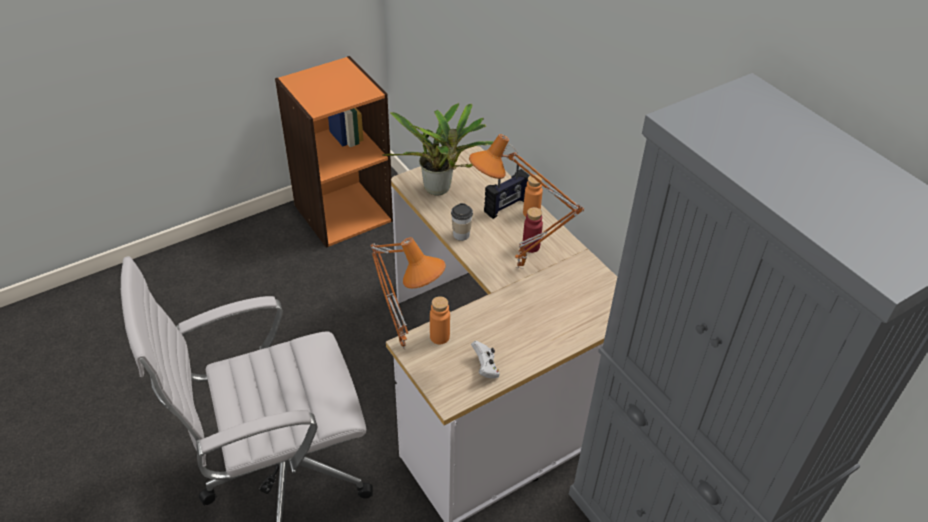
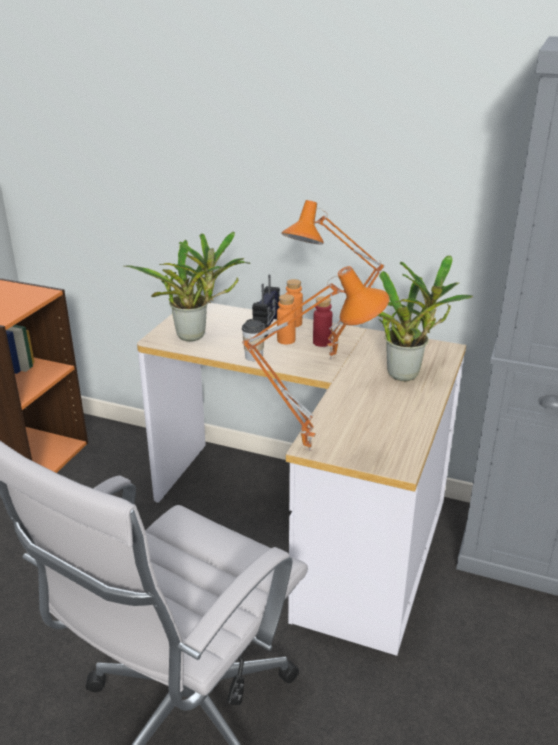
camera: 35 degrees left, 15 degrees down
orange bottle [430,296,450,344] -> orange bottle moved to [277,294,296,344]
white game controller [471,341,500,379] -> none
none -> potted plant [378,255,473,381]

